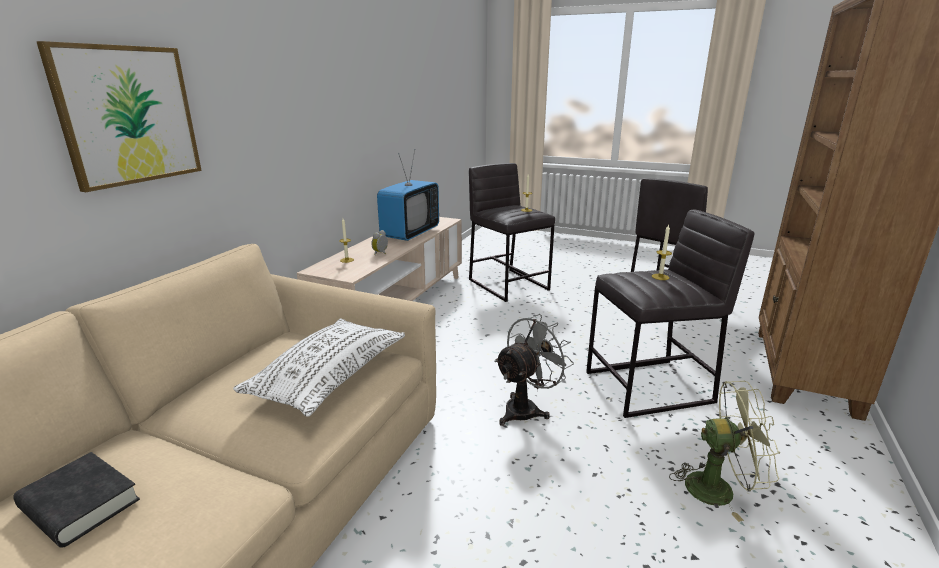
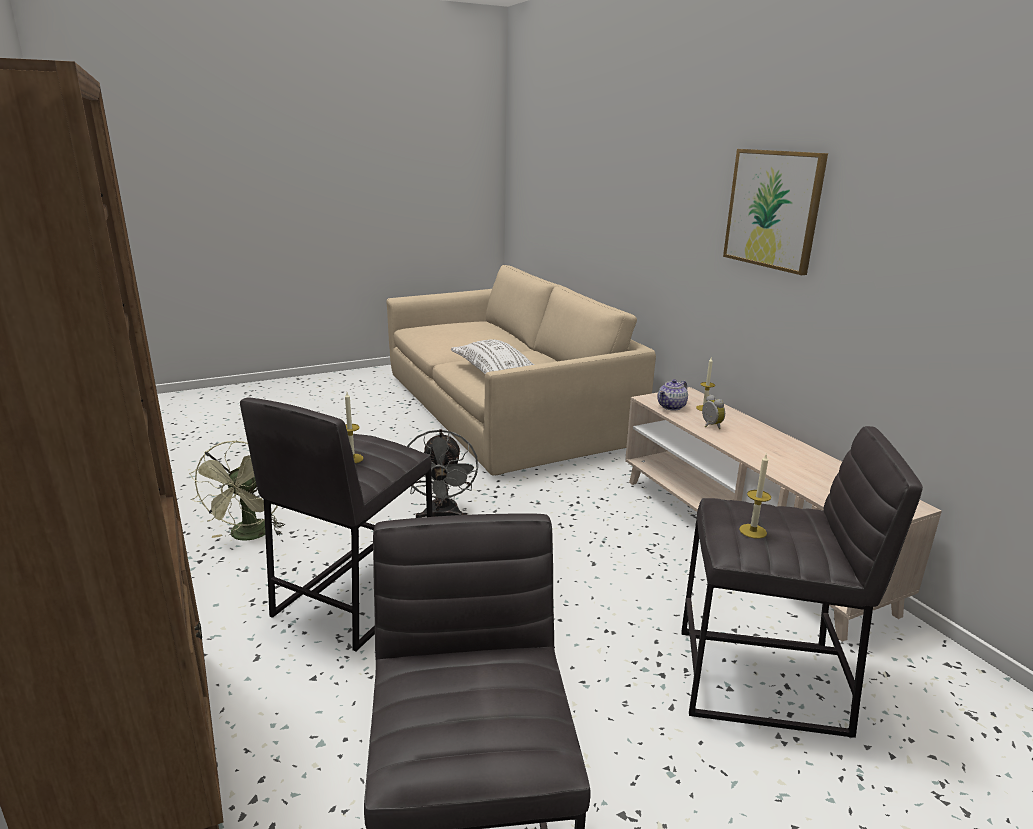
camera: 130 degrees right, 0 degrees up
black book [13,452,140,548] -> none
picture [36,41,202,192] -> picture moved to [723,149,828,275]
television [377,149,439,241] -> none
green fan [669,381,780,522] -> green fan turned 45 degrees counterclockwise [189,440,285,541]
none -> teapot [657,379,688,410]

